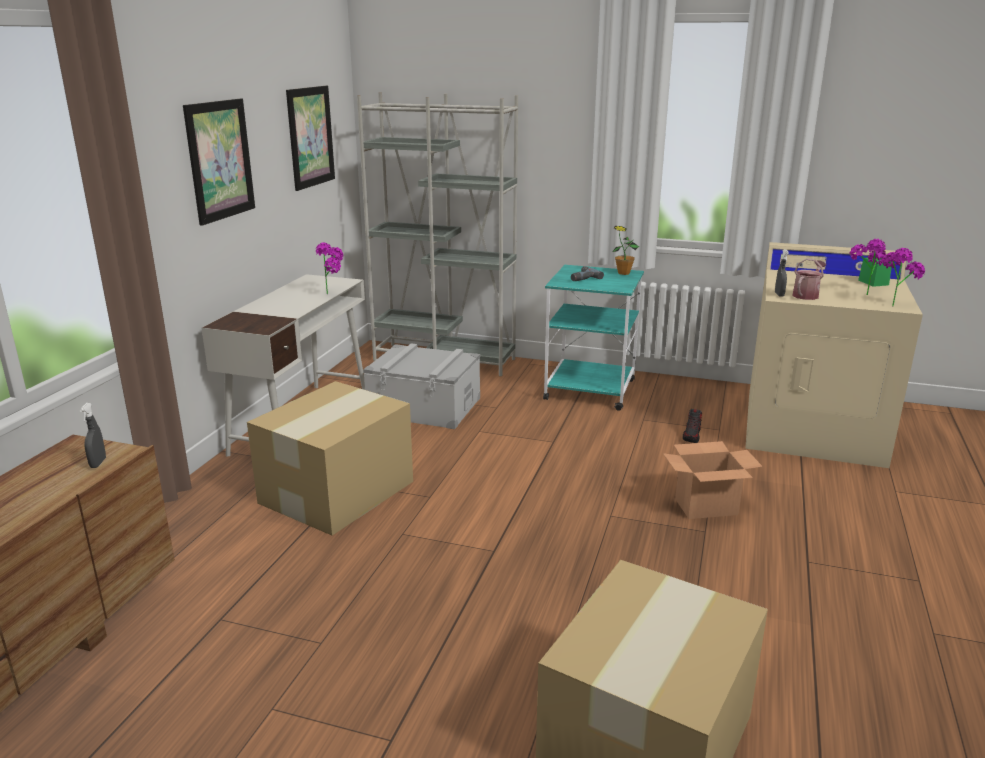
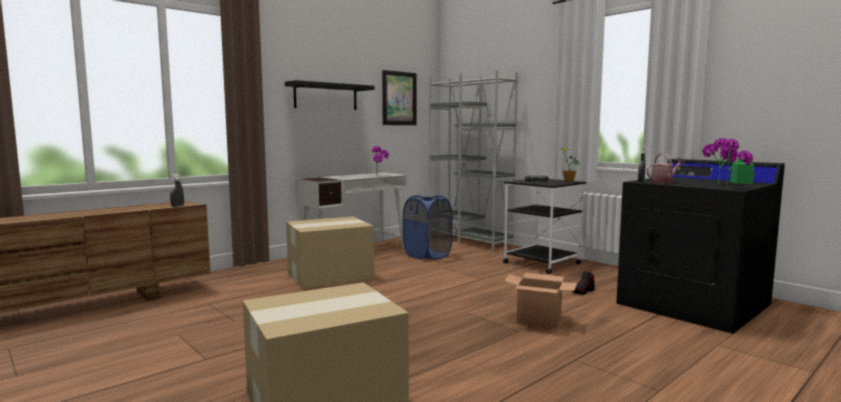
camera: 30 degrees right, 15 degrees down
picture [183,98,255,226] -> black shelf [285,80,374,110]
grey storage box [363,343,480,429] -> blue laundry basket [403,196,453,260]
turquoise cart [543,265,644,411] -> black cart [503,179,586,274]
beige washing machine [745,242,923,468] -> black washing machine [616,159,785,334]

